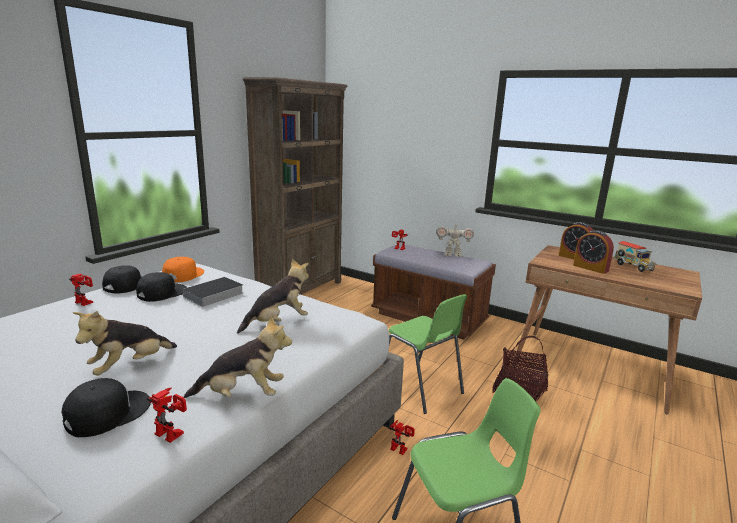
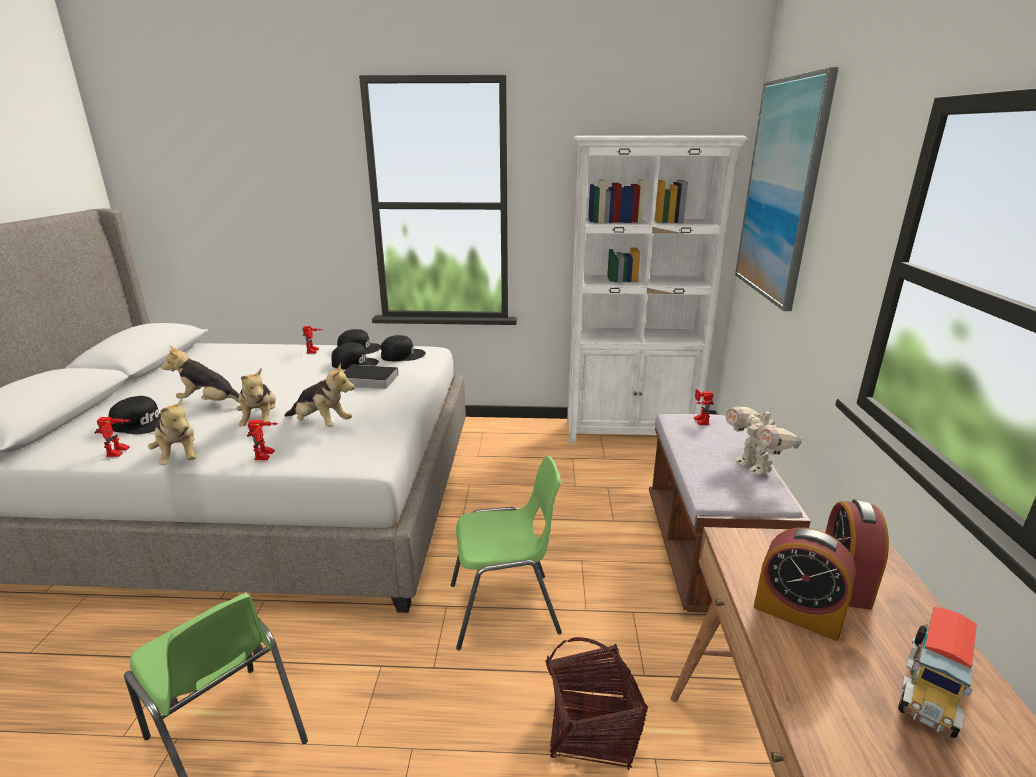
camera: 60 degrees right, 5 degrees up
orange cap [162,257,204,282] -> black cap [381,335,426,361]
brown bookcase [242,77,348,295] -> white bookcase [567,135,747,443]
toy robot [388,420,415,455] -> toy robot moved to [247,420,278,460]
green chair [389,294,467,414] -> green chair turned 120 degrees counterclockwise [451,455,562,650]
alarm clock [573,230,614,274] -> alarm clock turned 75 degrees counterclockwise [754,528,856,641]
none -> plush toy [236,367,276,426]
none -> picture [735,67,839,311]

